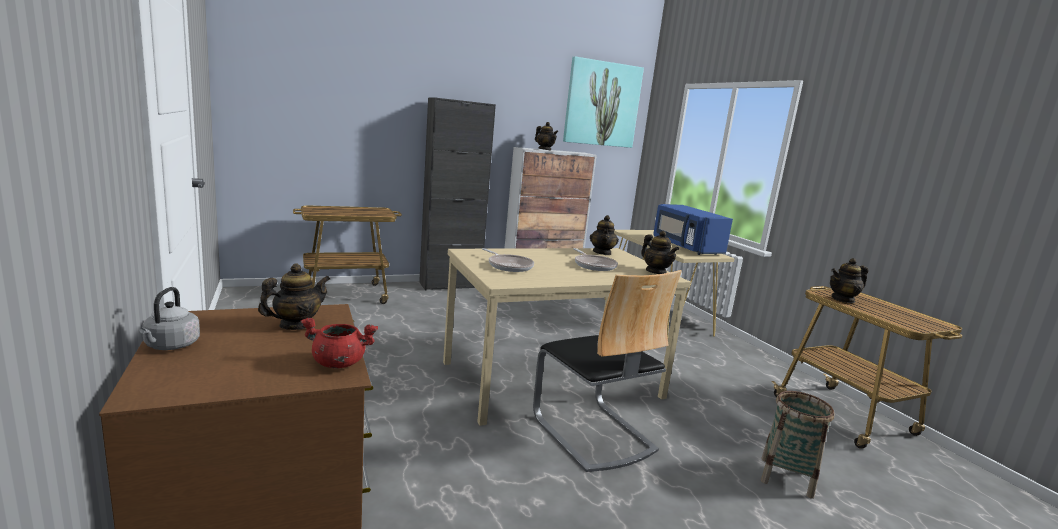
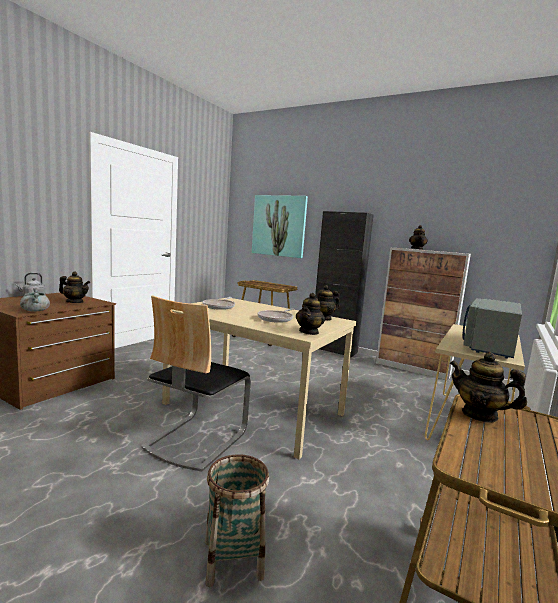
camera: 55 degrees right, 5 degrees down
red cooking pot [300,318,378,368] -> grey cooking pot [20,288,50,312]
picture [563,56,644,148] -> picture moved to [252,195,308,258]
blue microwave [653,204,733,255] -> grey microwave [462,298,522,359]

